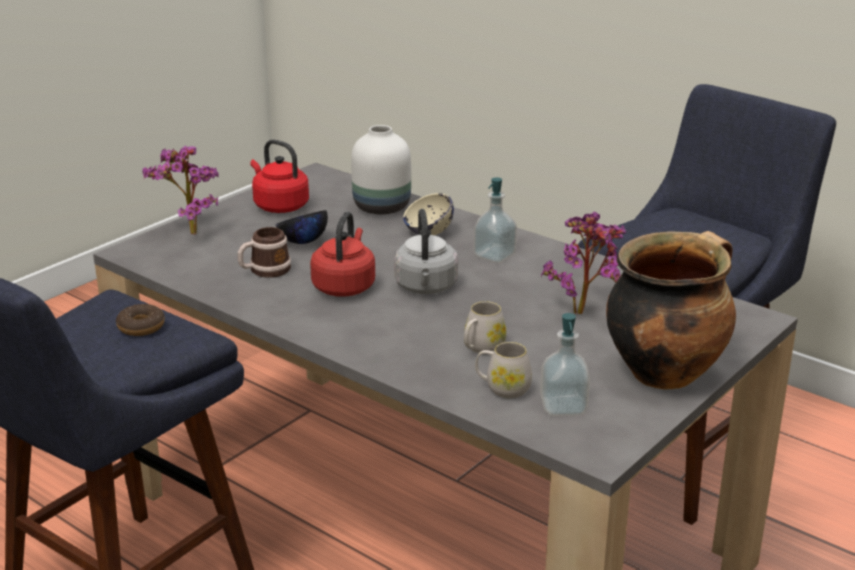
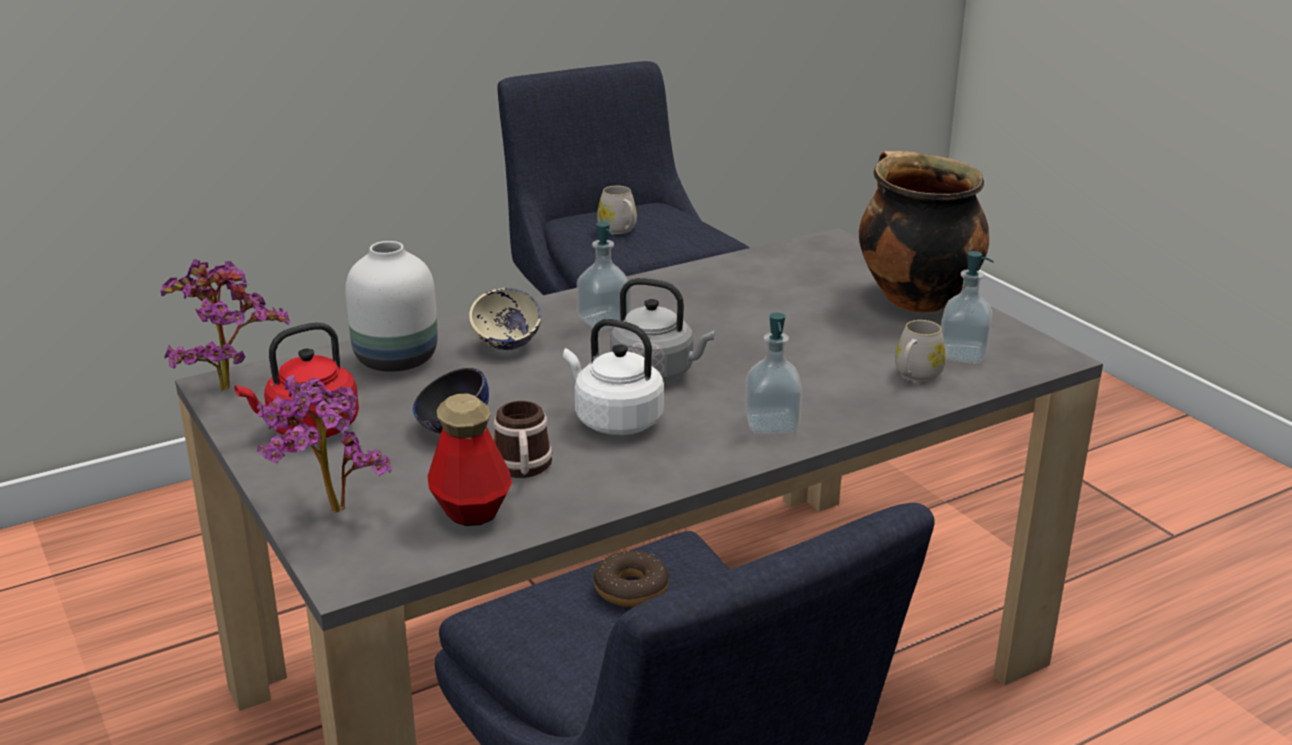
camera: 70 degrees left, 0 degrees up
red kettle [310,212,375,297] -> white kettle [563,319,664,435]
white mug [464,301,507,353] -> white mug moved to [597,186,637,234]
potted plant [541,212,626,314] -> potted plant moved to [161,259,290,392]
none -> bottle [427,393,512,526]
none -> soap dispenser [745,313,802,435]

